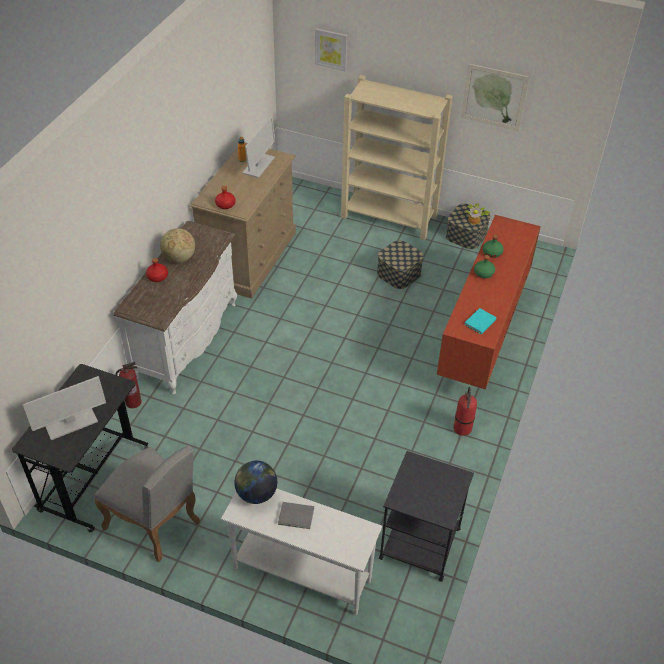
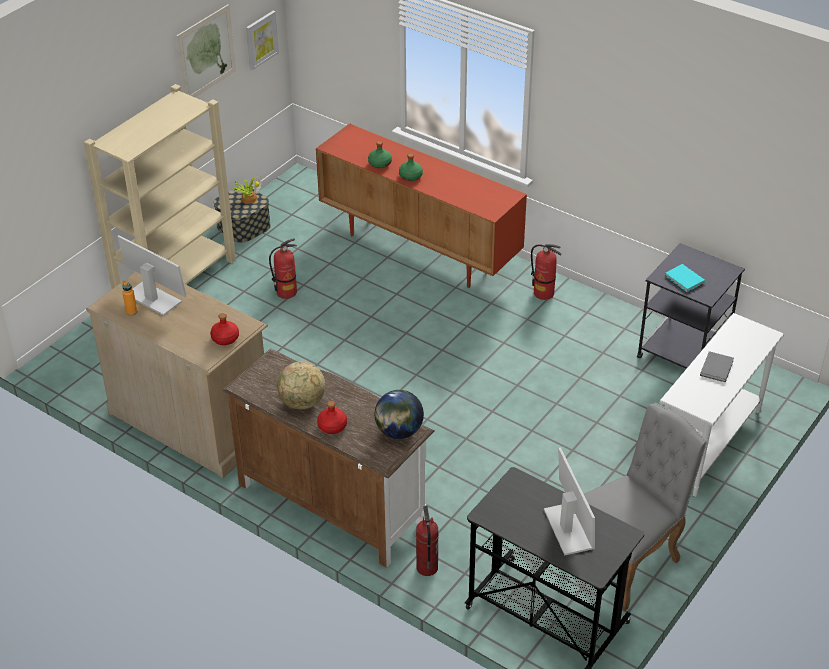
camera: 75 degrees left, 5 degrees down
globe [234,461,277,504] -> globe moved to [375,390,424,439]
picture [315,28,347,71] -> picture moved to [246,11,279,70]
storage box [377,240,424,289] -> fire extinguisher [269,238,297,299]
turquoise book [464,308,497,334] -> turquoise book moved to [665,264,705,292]

